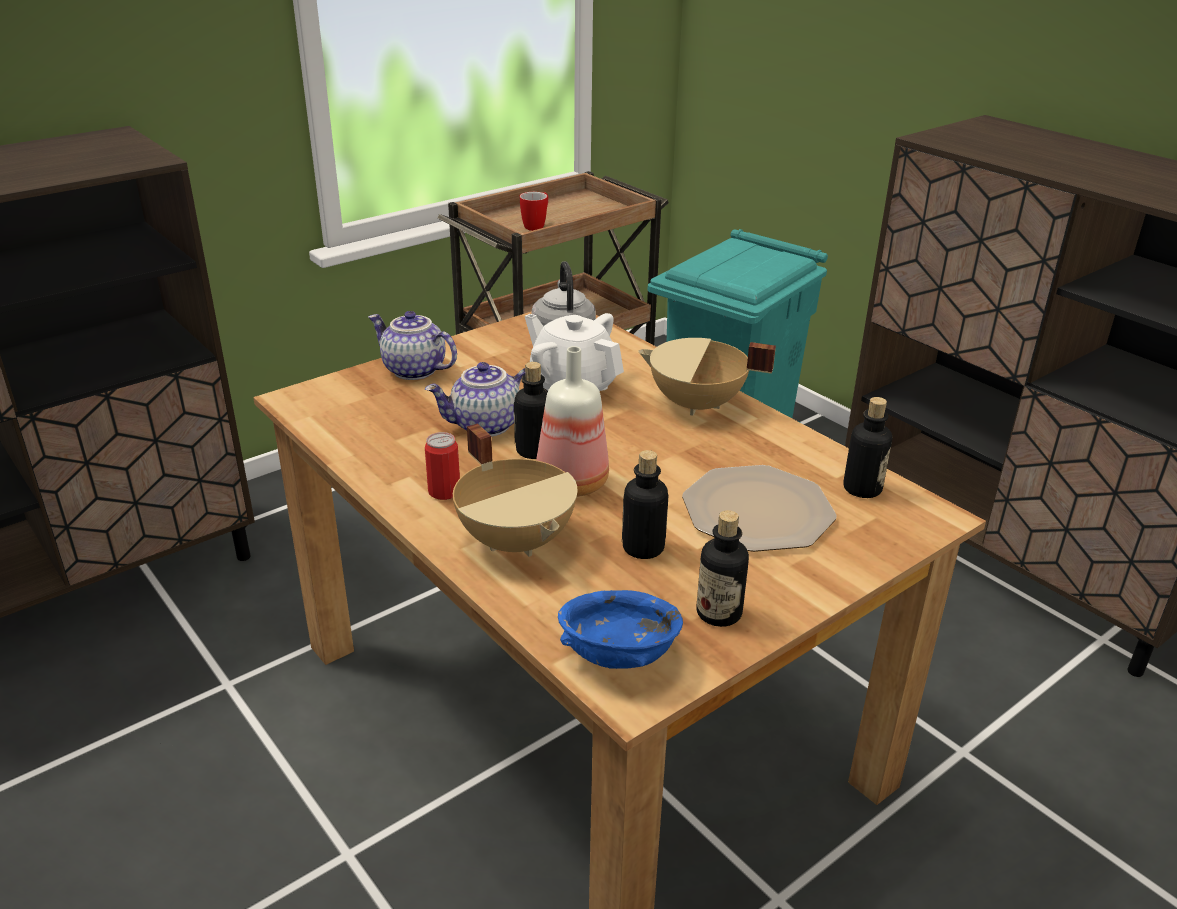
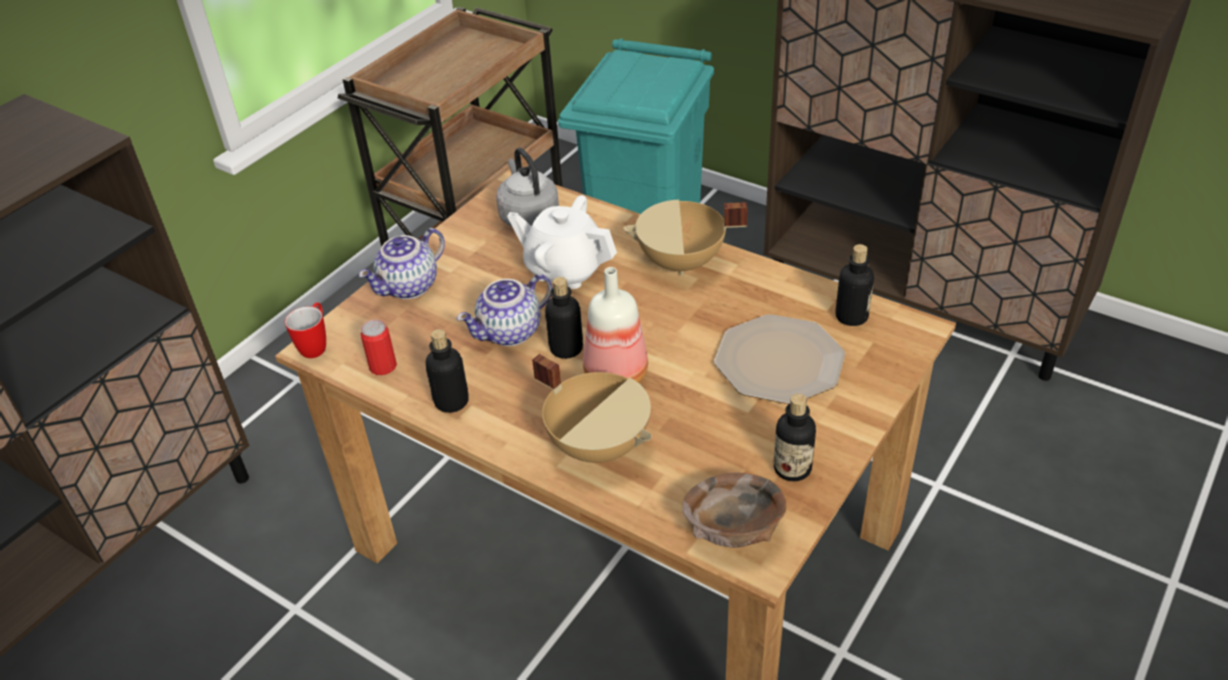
camera: 15 degrees left, 10 degrees up
teapot [368,311,457,380] -> teapot turned 60 degrees counterclockwise [359,228,445,299]
can [425,432,460,500] -> can moved to [360,320,397,375]
mug [520,192,549,231] -> mug moved to [285,302,326,358]
blue bowl [558,590,683,669] -> brown bowl [683,472,786,548]
bottle [622,450,669,559] -> bottle moved to [426,329,469,413]

